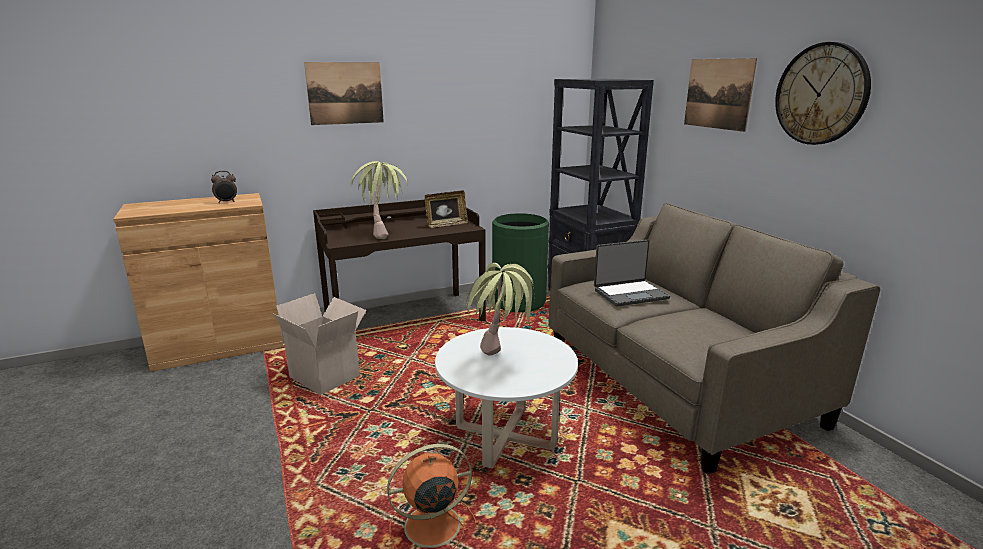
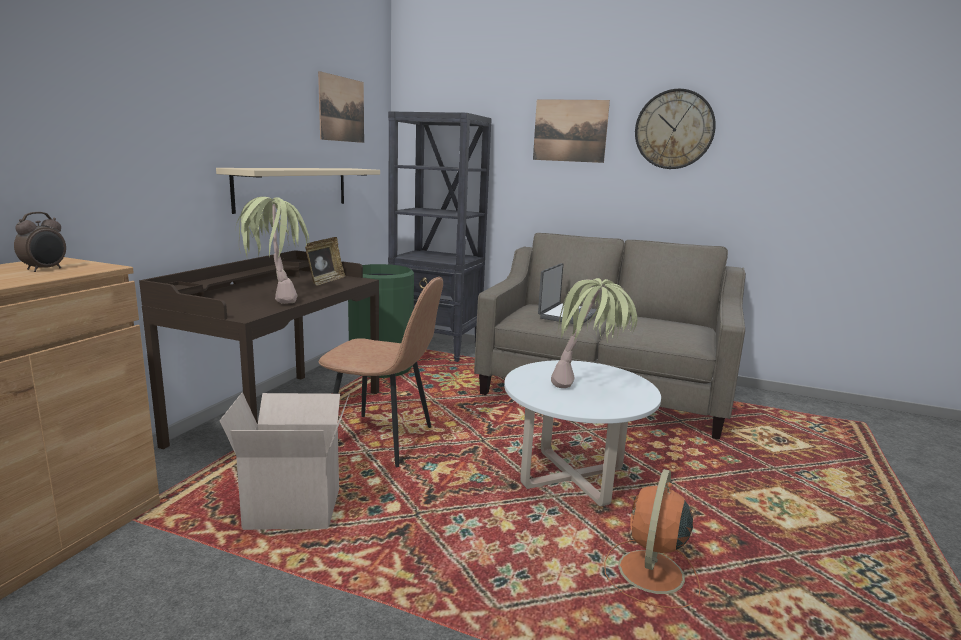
camera: 45 degrees left, 5 degrees down
picture [304,62,384,125] -> picture moved to [318,71,364,143]
none -> beige shelf [216,168,380,214]
none -> brown chair [319,277,443,467]

